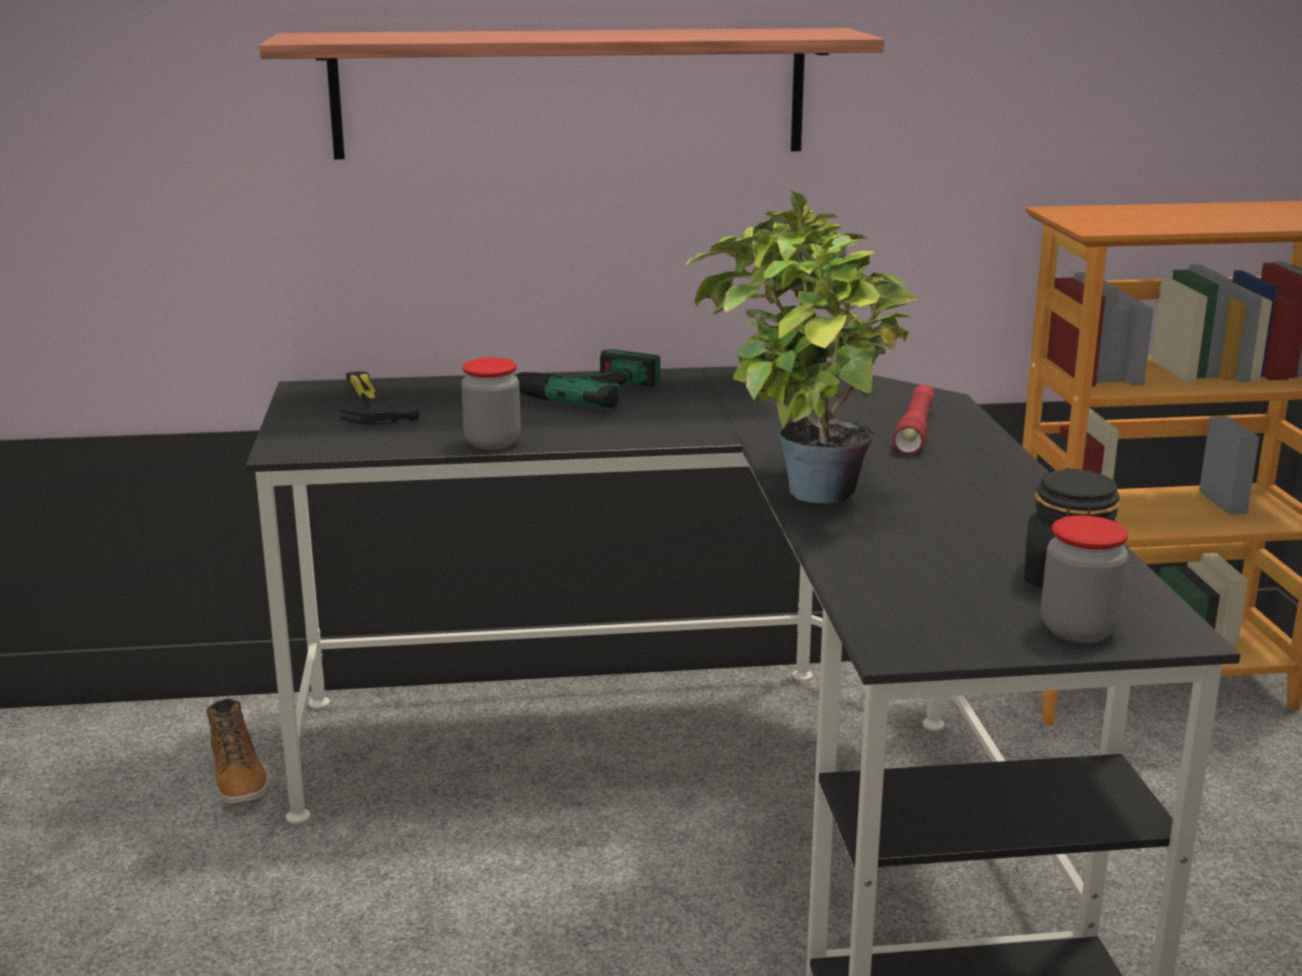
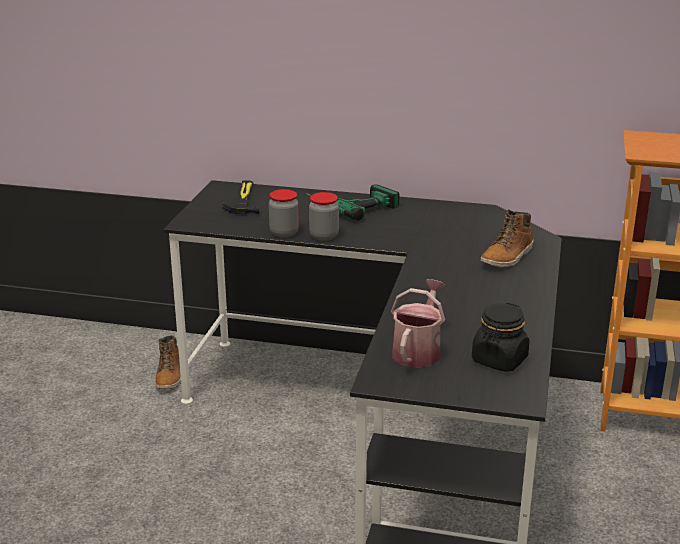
camera: 20 degrees right, 5 degrees up
shelf [259,28,884,159] -> none
potted plant [686,190,917,503] -> none
red flashlight [893,384,934,454] -> boot [481,209,534,268]
jar [1041,515,1128,643] -> jar moved to [309,192,339,241]
none -> watering can [391,279,446,368]

